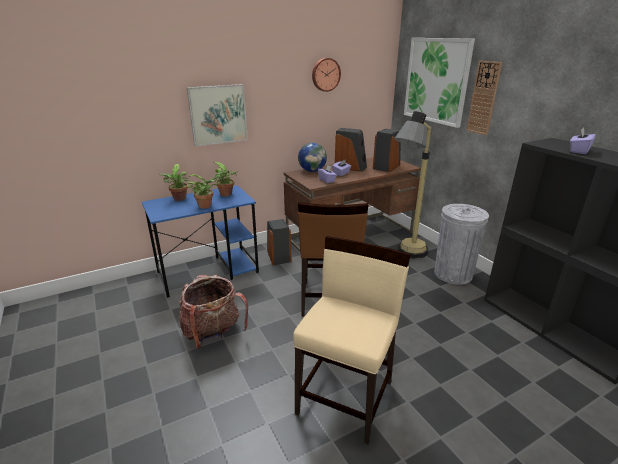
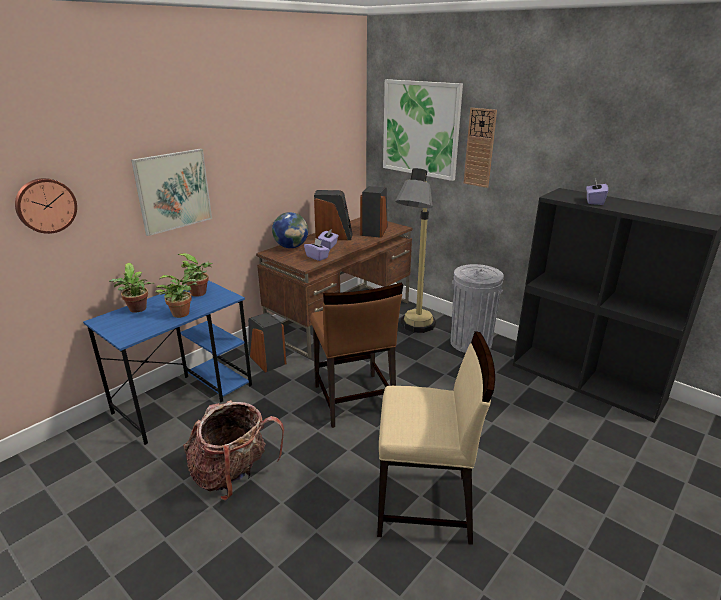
camera: 20 degrees left, 0 degrees up
beige chair [293,236,411,444] -> beige chair turned 90 degrees clockwise [377,331,495,545]
wall clock [312,58,341,92] -> wall clock moved to [15,178,77,234]

